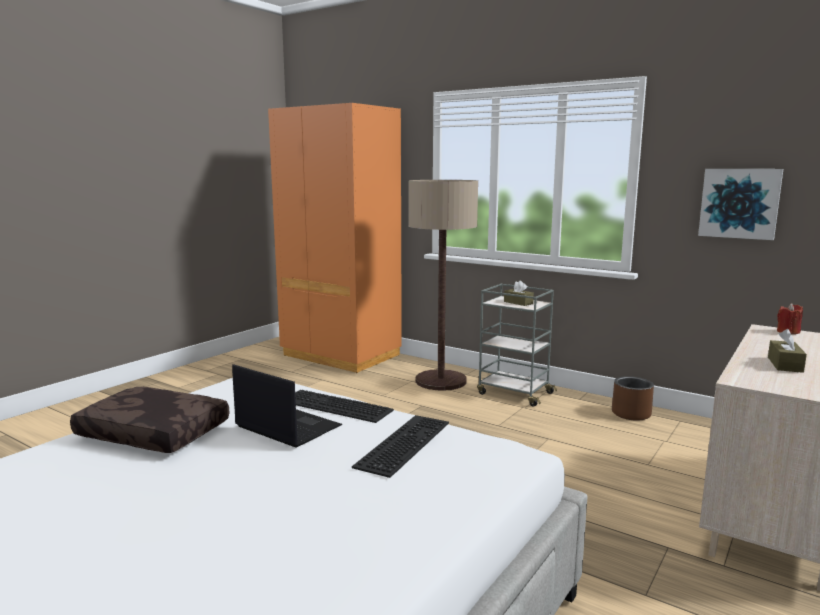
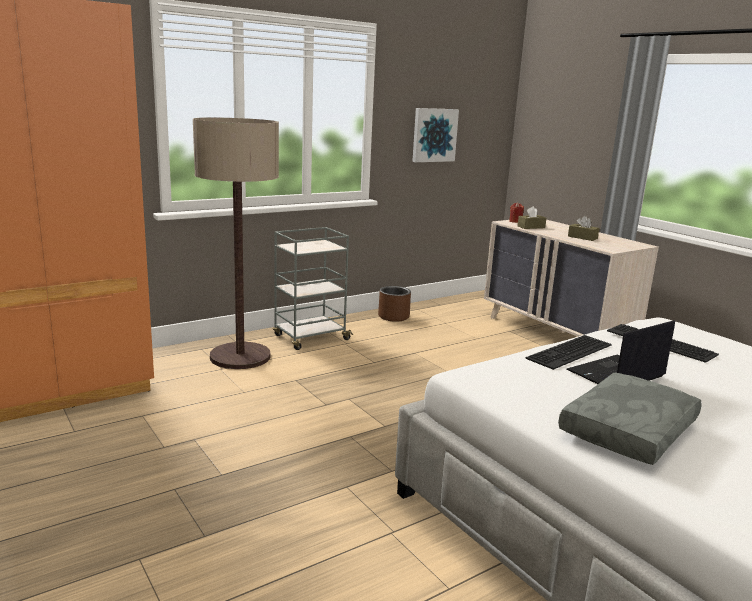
camera: 70 degrees left, 5 degrees up
brown pillow [70,387,229,453] -> grey pillow [558,372,702,465]
brown tissue box [504,281,534,306] -> brown tissue box moved to [518,206,546,229]

